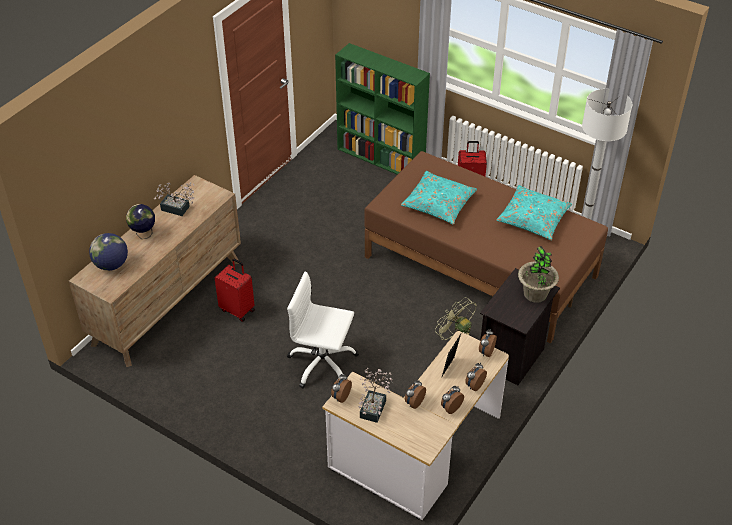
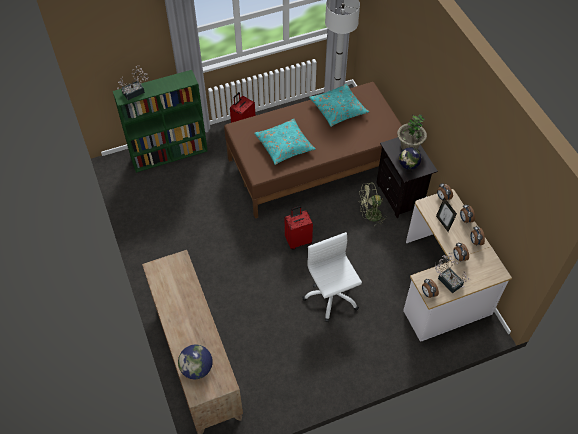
camera: 55 degrees left, 10 degrees up
globe [126,204,155,239] -> globe moved to [399,147,421,173]
potted plant [154,182,194,216] -> potted plant moved to [117,65,148,100]
red suitcase [215,259,255,322] -> red suitcase moved to [285,206,313,250]
white office chair [287,272,359,389] -> white office chair turned 105 degrees clockwise [303,232,362,322]

